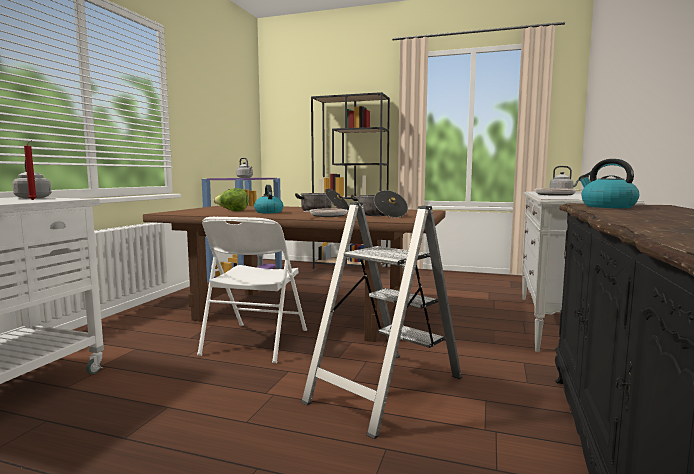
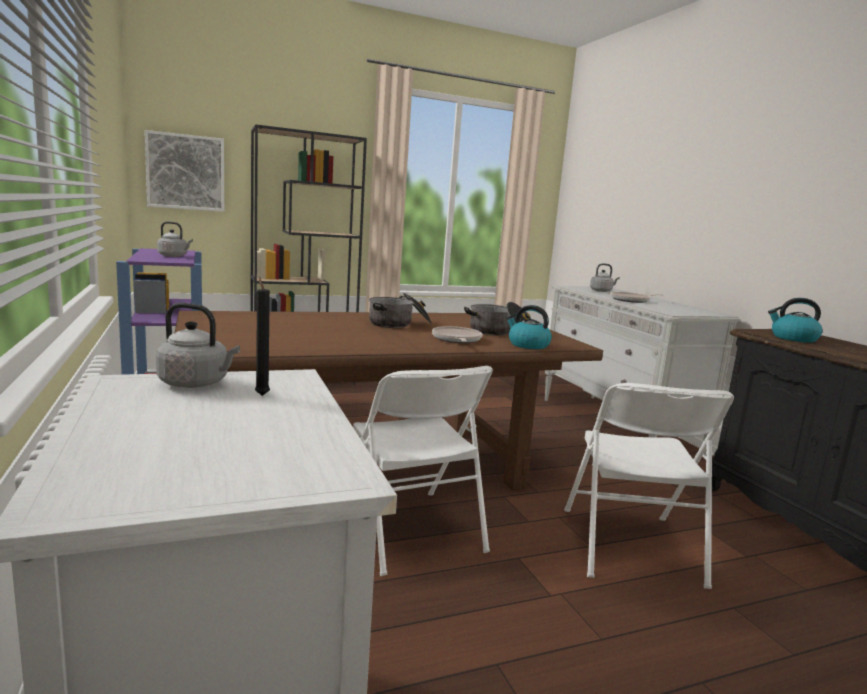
camera: 40 degrees left, 5 degrees up
red candle [24,140,37,200] -> black candle [255,276,270,396]
lettuce [214,188,248,211] -> none
kettle [254,185,283,213] -> kettle moved to [506,305,552,349]
grey step ladder [301,202,462,439] -> white chair [564,383,734,589]
none -> picture [145,130,224,212]

